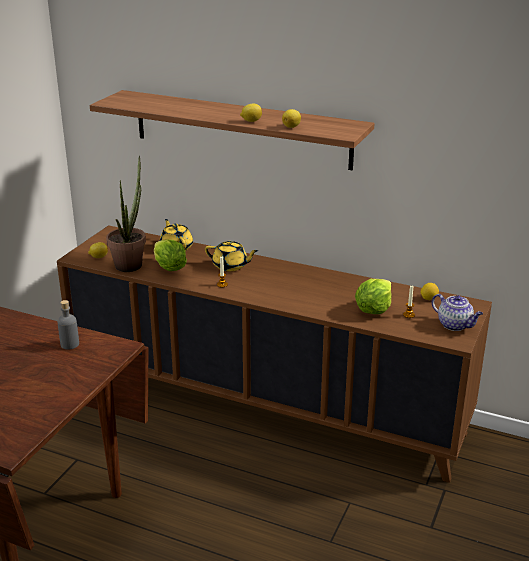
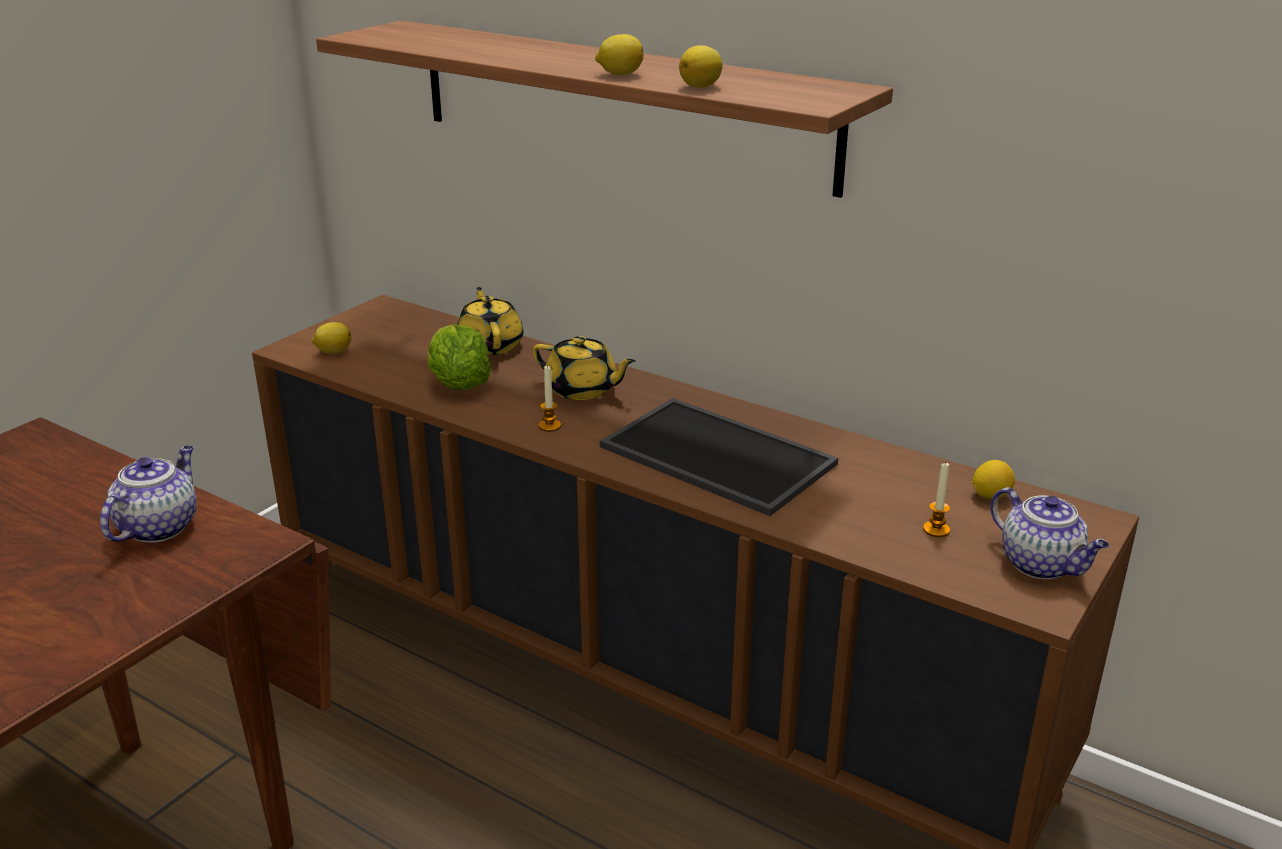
camera: 10 degrees right, 0 degrees up
grey bottle [57,300,79,350] -> teapot [100,446,197,543]
potted plant [106,156,146,272] -> none
lettuce [355,279,392,314] -> none
none -> tray [600,398,838,516]

